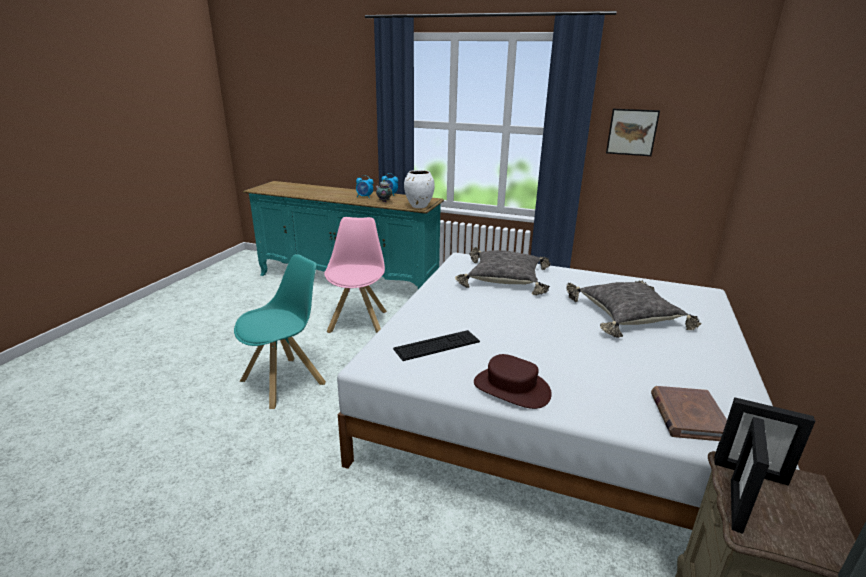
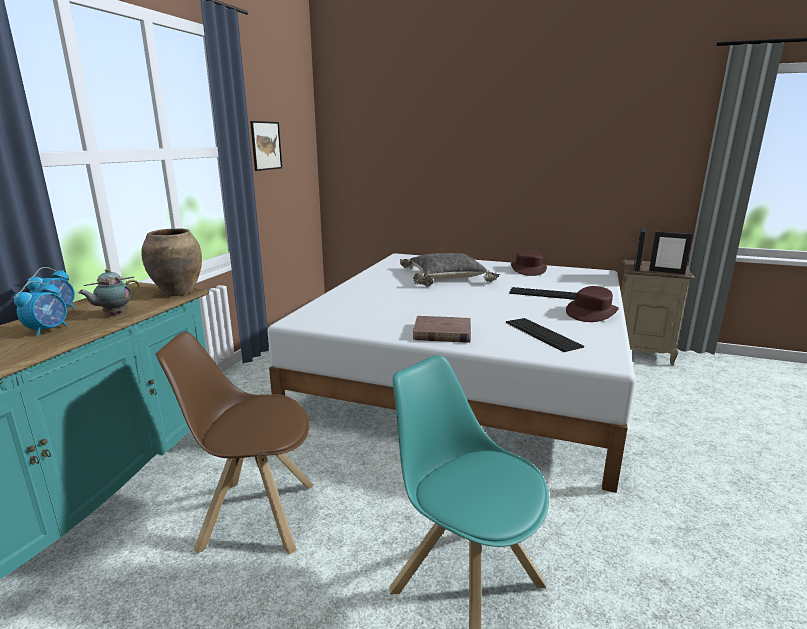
camera: 90 degrees left, 5 degrees down
pink chair [324,217,387,333] -> brown chair [156,332,314,555]
white vase [404,170,435,208] -> brown vase [141,228,202,296]
pillow [455,247,551,295] -> none
brown book [651,386,727,441] -> brown book moved to [413,316,471,343]
none -> keyboard [509,287,576,300]
none -> brown hat [511,250,547,276]

